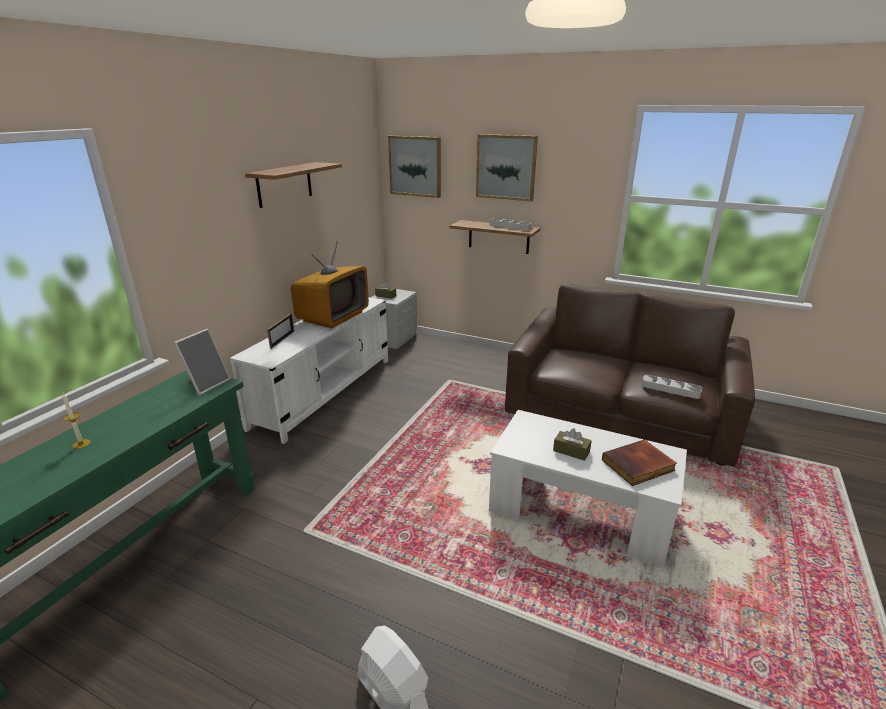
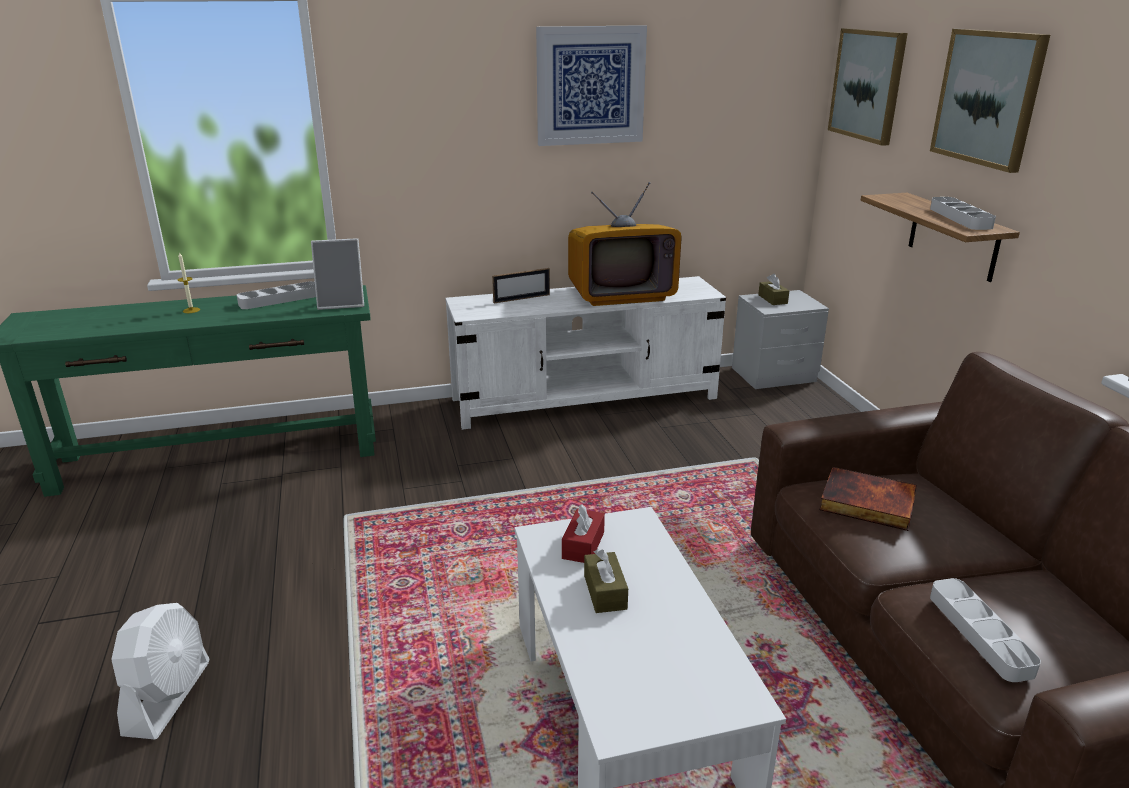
camera: 50 degrees right, 0 degrees up
shelf [245,162,342,208] -> picture [536,25,647,146]
book [602,439,677,486] -> book moved to [819,467,917,531]
none -> grey tray [237,281,316,309]
none -> red tissue box [562,504,605,563]

